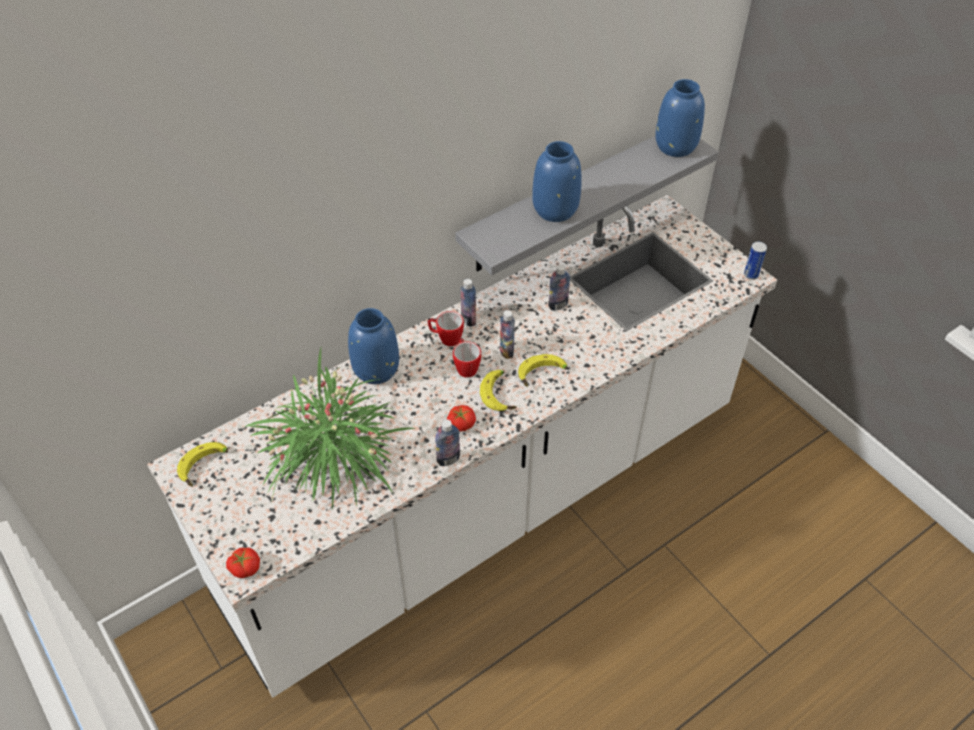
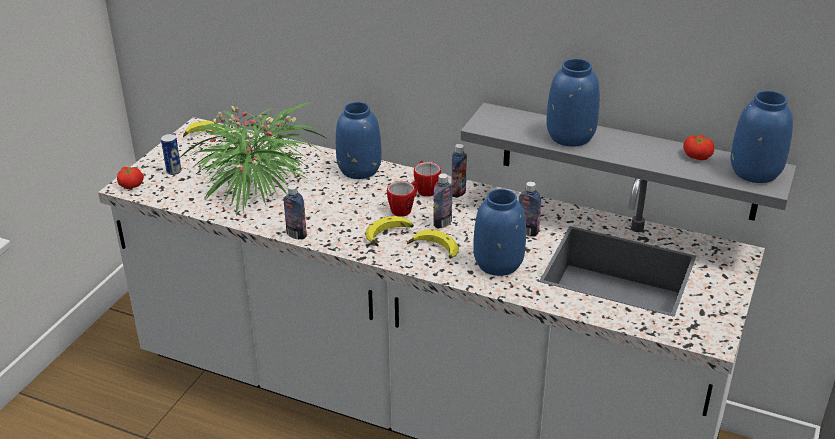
camera: 60 degrees right, 15 degrees down
tomato [447,405,476,431] -> tomato moved to [683,135,714,160]
can [744,242,767,280] -> can moved to [161,134,182,175]
none -> blue vase [473,189,526,276]

